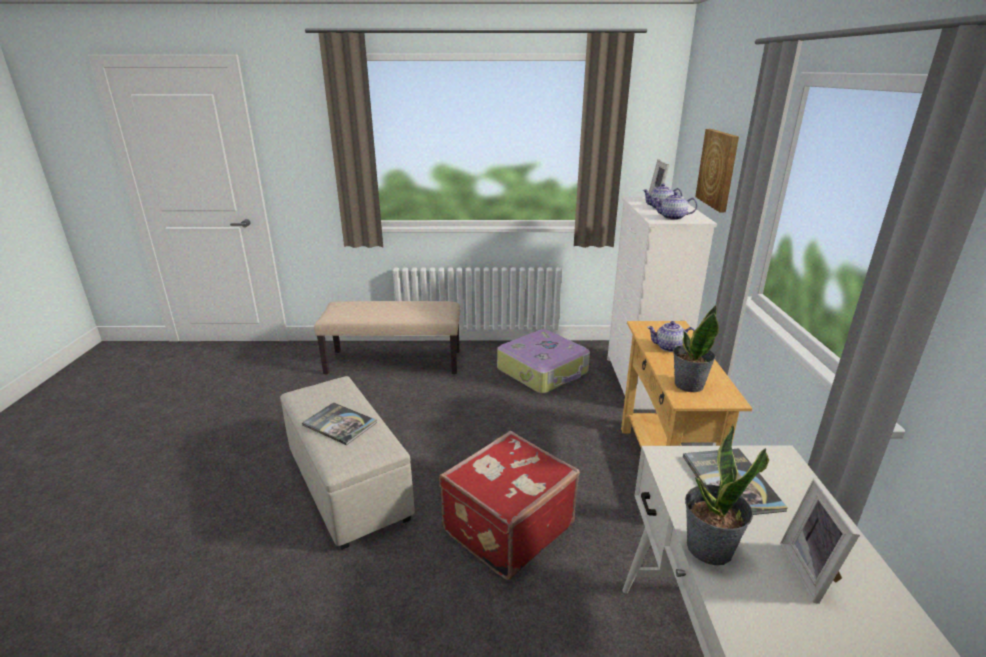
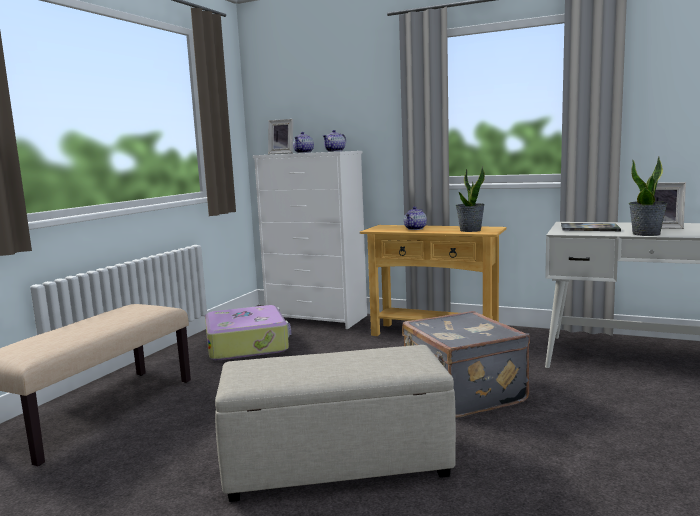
camera: 65 degrees left, 15 degrees down
book [302,402,377,445] -> none
red suitcase [439,431,580,580] -> grey suitcase [402,311,530,418]
picture [695,129,739,212] -> none

